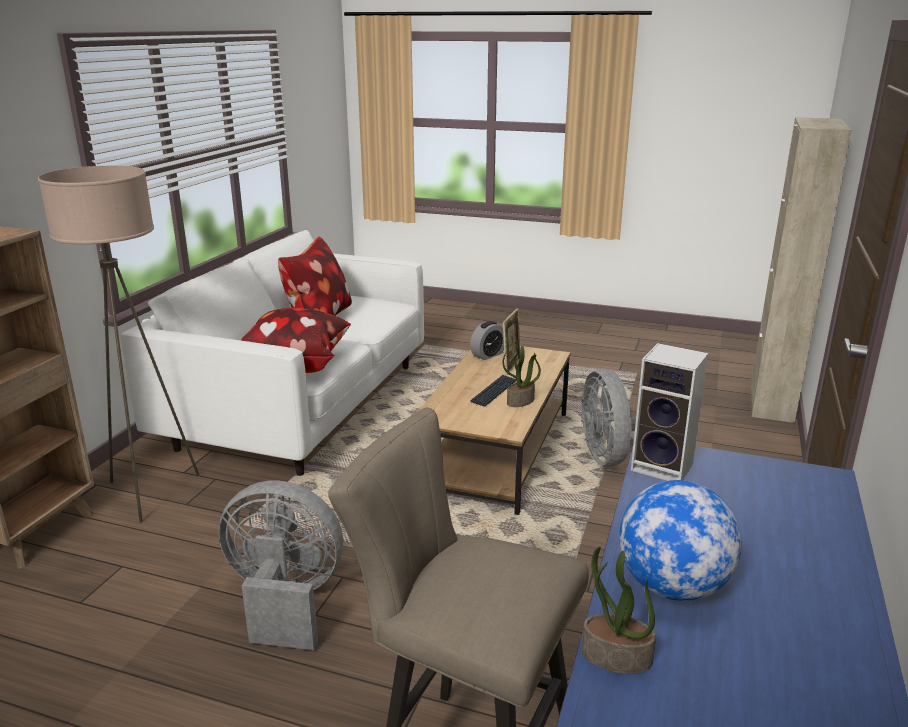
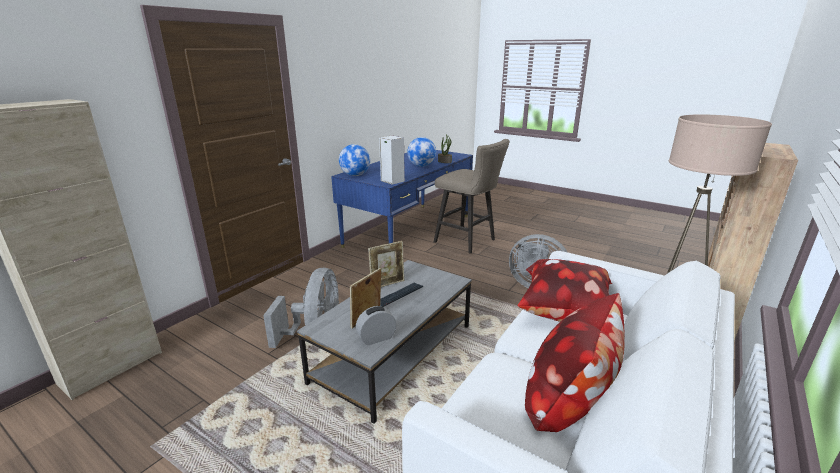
camera: 165 degrees left, 0 degrees up
brown coffee table [418,346,570,515] -> grey coffee table [297,260,472,424]
potted plant [502,346,541,407] -> picture frame [368,241,404,287]
none -> globe [339,144,370,176]

